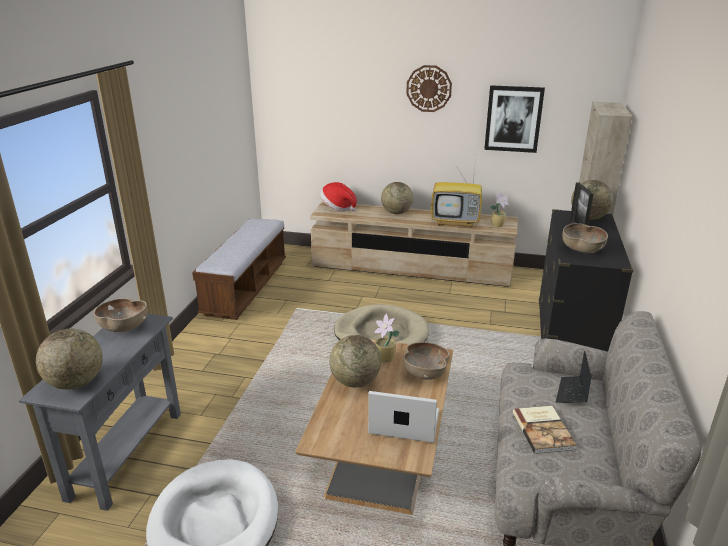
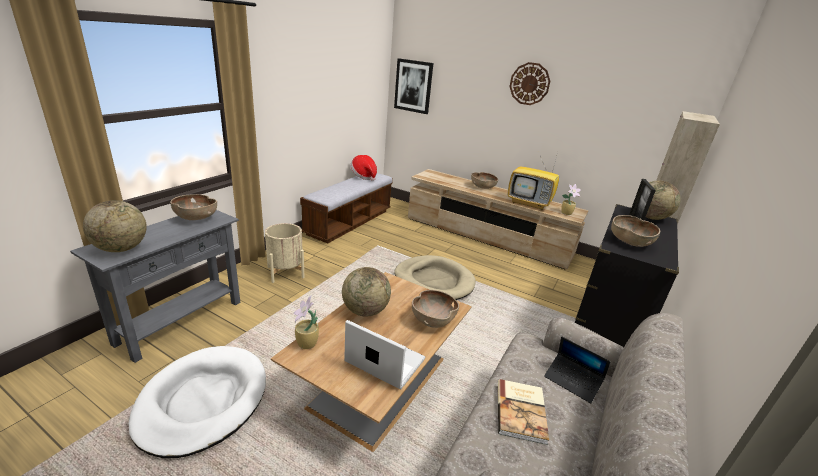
camera: 15 degrees right, 0 degrees up
hat [320,182,357,211] -> hat moved to [350,155,377,181]
potted plant [374,314,399,363] -> potted plant moved to [293,295,319,349]
globe [381,182,413,214] -> brown bowl [471,172,498,189]
picture [484,85,545,153] -> picture moved to [394,58,433,114]
laptop [556,351,592,403] -> laptop turned 90 degrees counterclockwise [544,337,610,403]
none -> beige planter [265,223,305,283]

